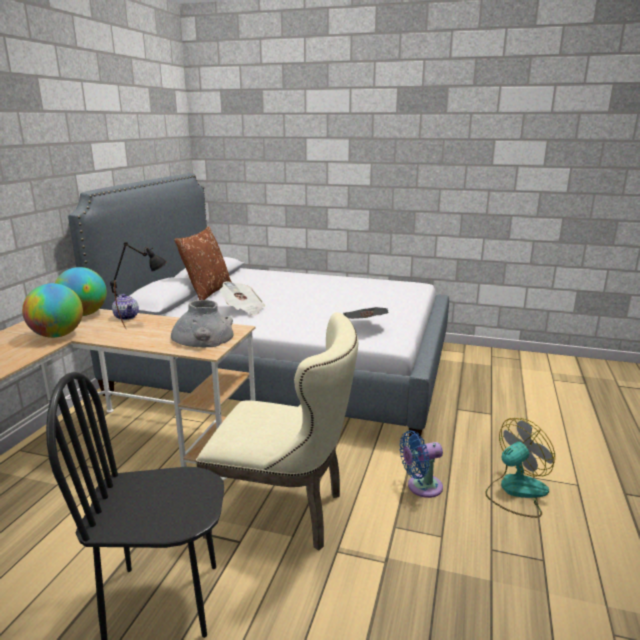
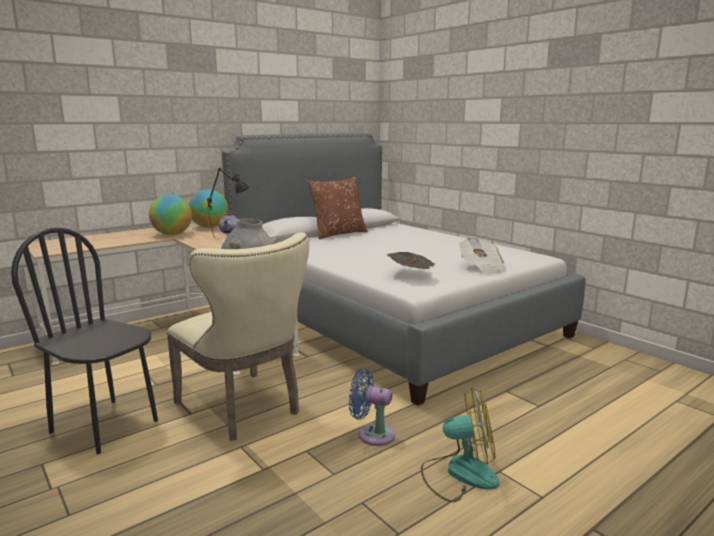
camera: 35 degrees right, 5 degrees down
newspaper [220,281,265,316] -> newspaper moved to [459,237,506,274]

